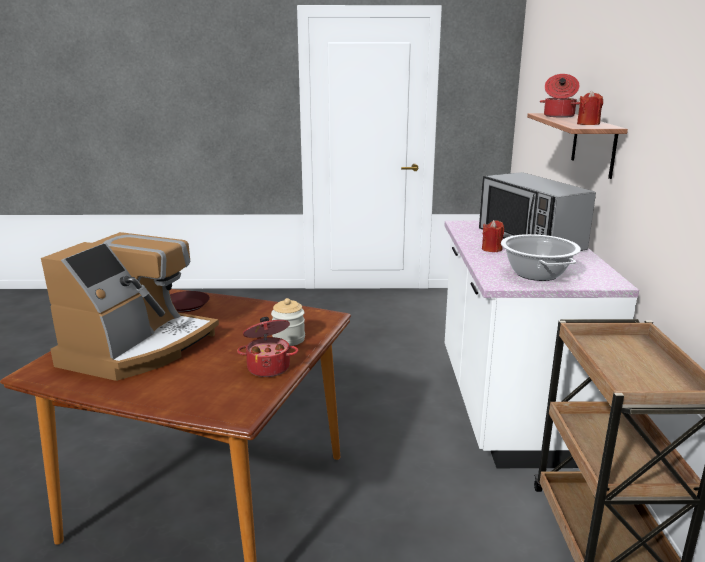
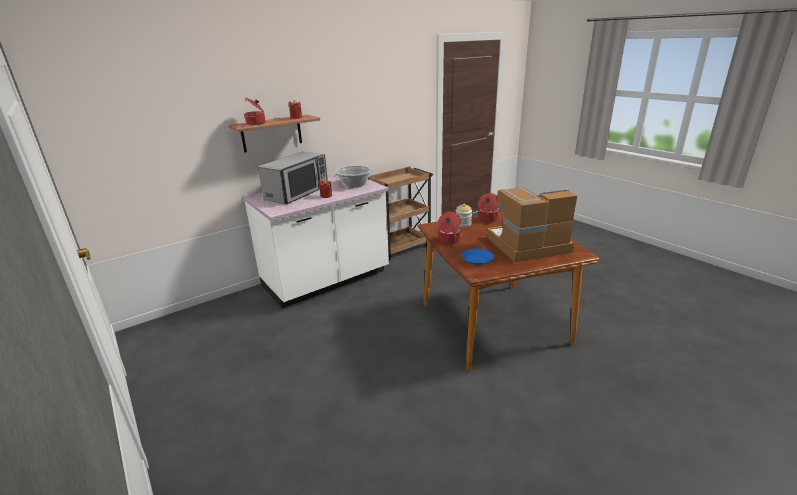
camera: 125 degrees left, 5 degrees up
brown plate [170,291,210,313] -> blue plate [462,249,494,265]
none -> cooking pot [438,212,462,244]

